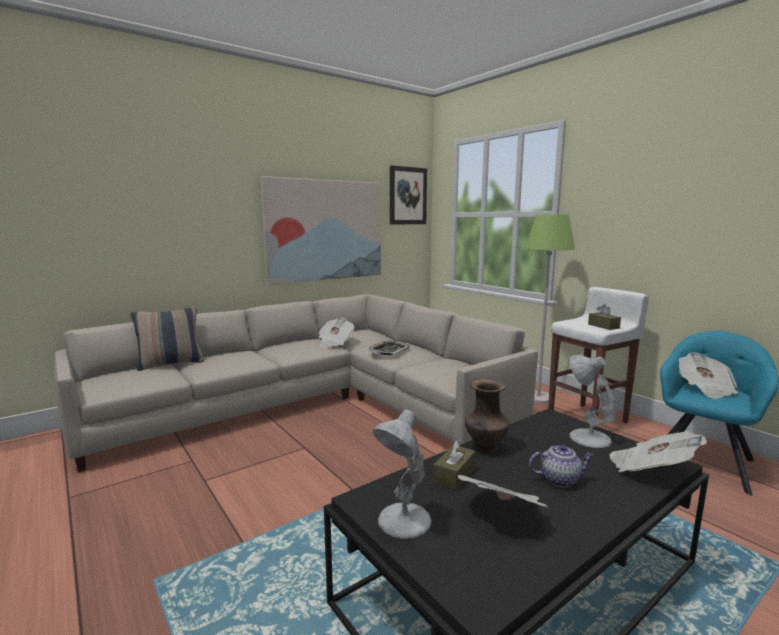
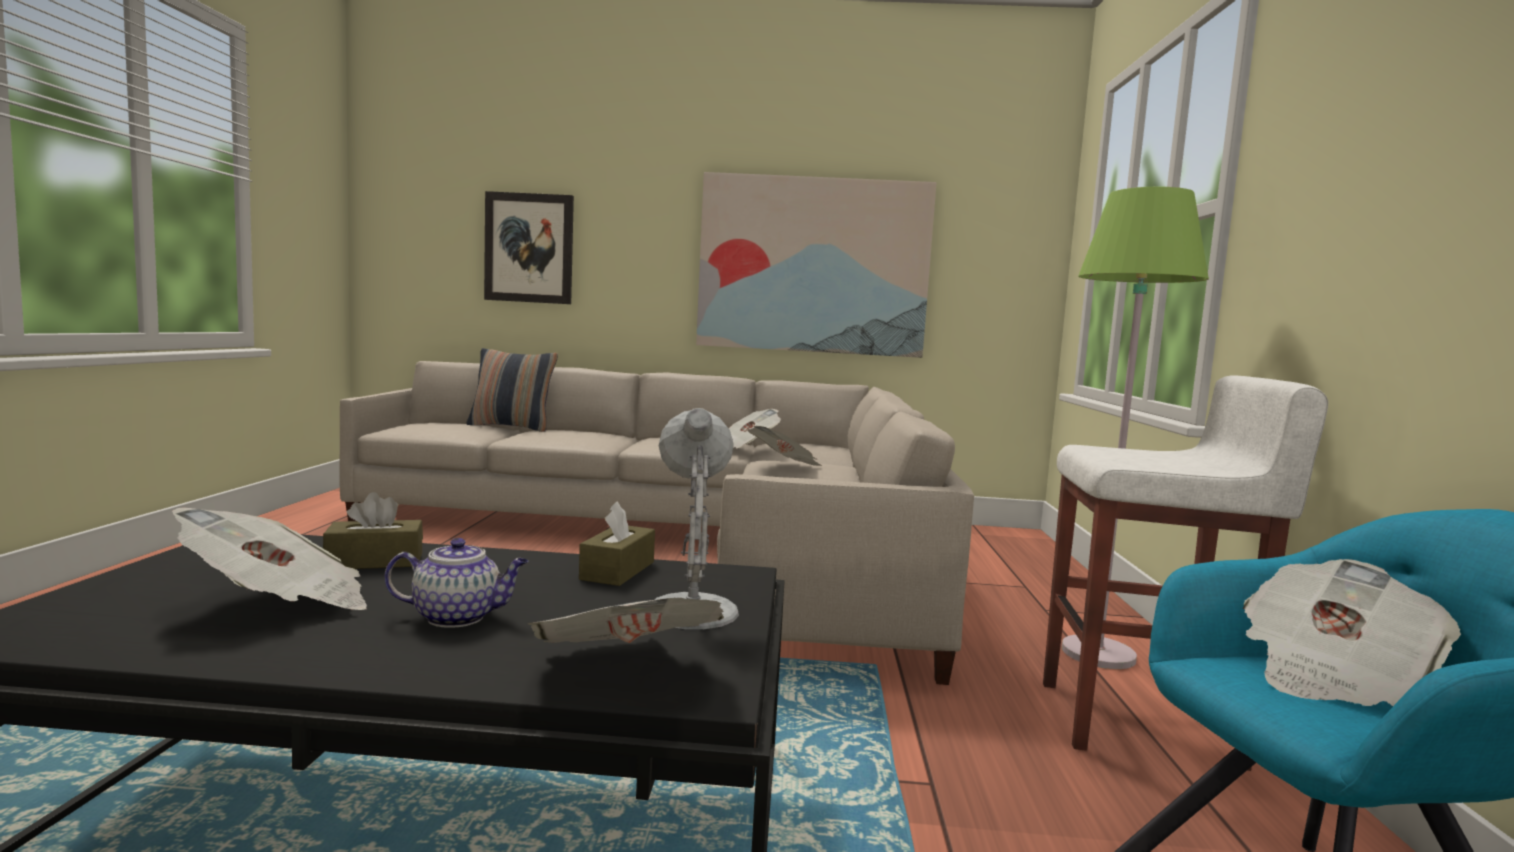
camera: 40 degrees right, 5 degrees down
tray [369,340,410,355] -> newspaper [748,426,822,466]
white table lamp [373,410,432,539] -> none
picture [390,165,427,225] -> picture moved to [484,191,574,304]
brown vase [465,379,509,453] -> none
teapot [529,445,594,487] -> teapot turned 45 degrees counterclockwise [385,538,528,628]
brown tissue box [588,304,621,330] -> brown tissue box moved to [579,501,655,586]

